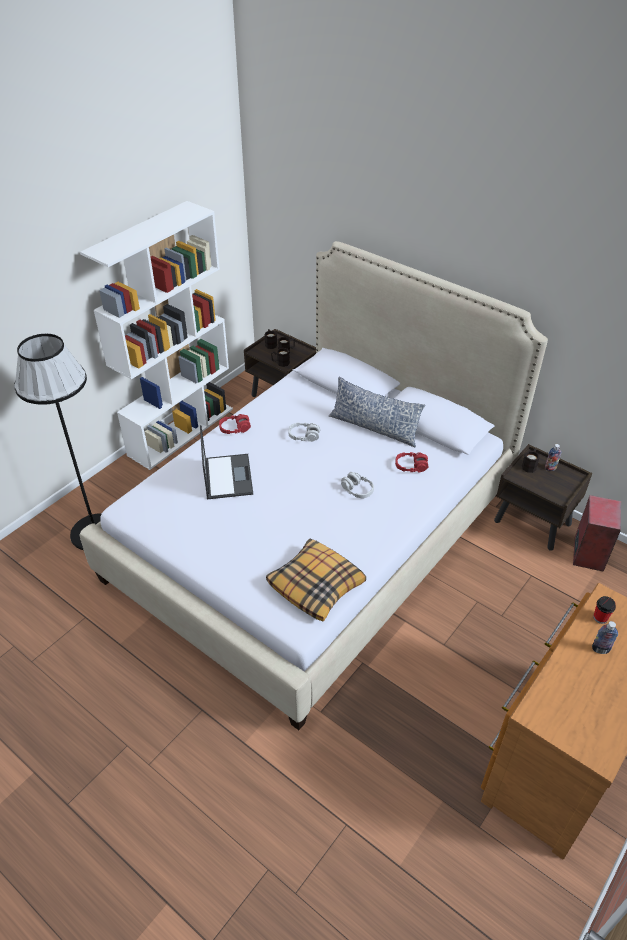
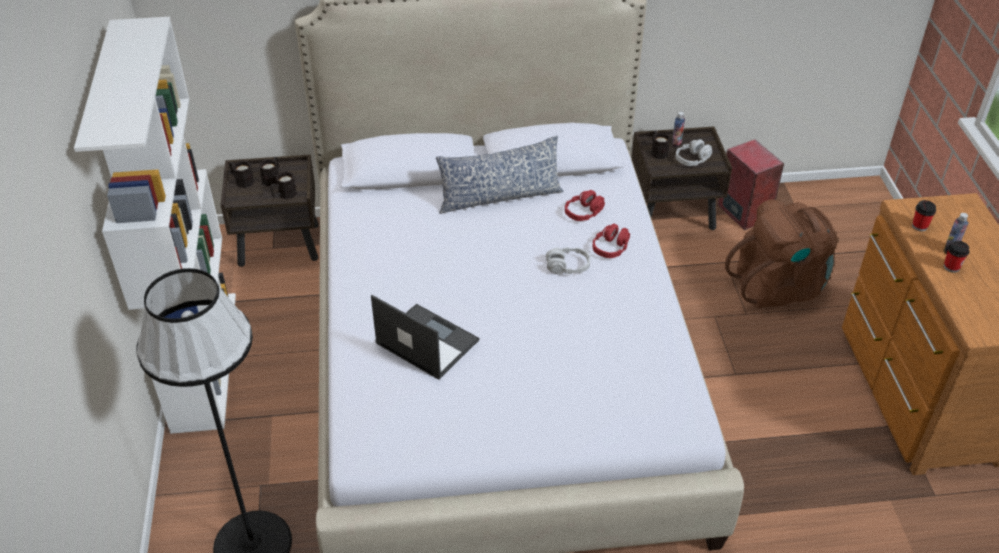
camera: 45 degrees left, 0 degrees up
red headphones [219,414,251,434] -> red headphones moved to [592,224,630,258]
pillow [266,538,366,621] -> none
grey headphones [288,422,320,442] -> grey headphones moved to [675,139,712,166]
none -> brown backpack [725,199,837,309]
none -> cup [944,240,969,273]

